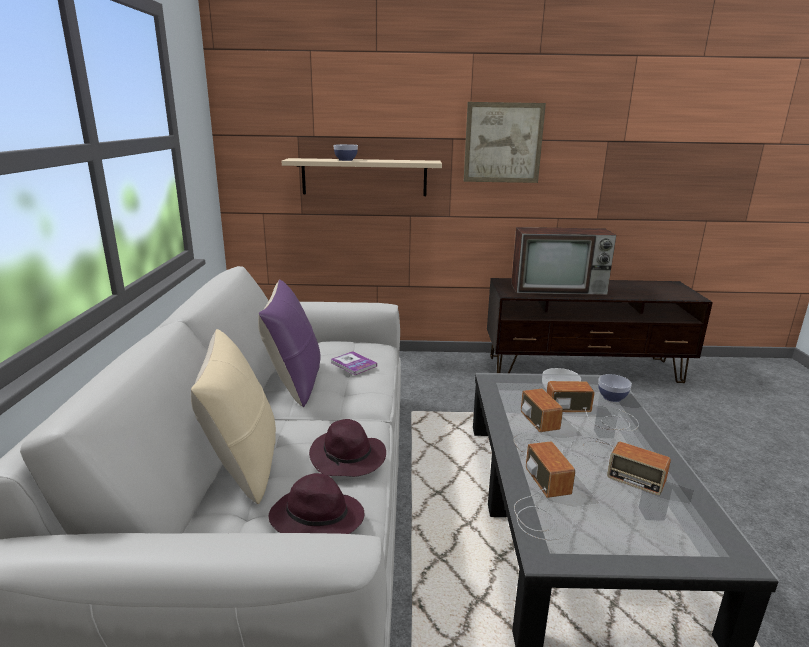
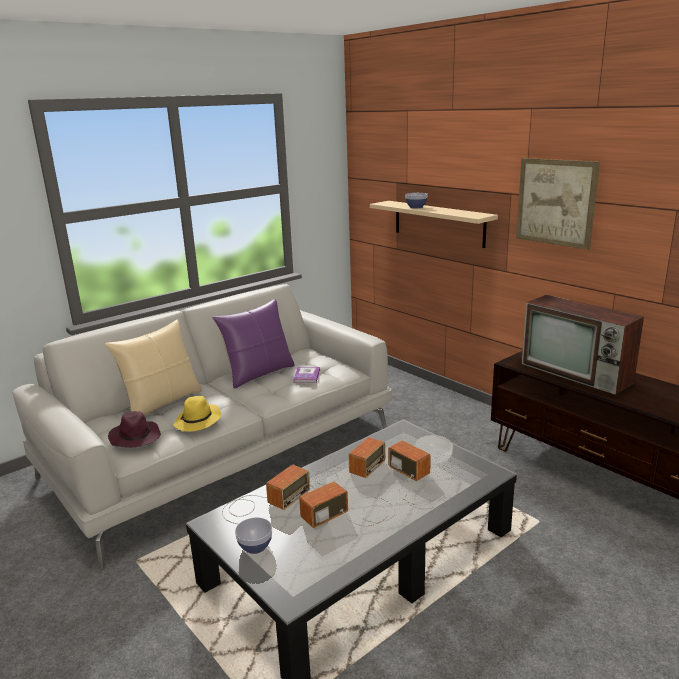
camera: 50 degrees right, 0 degrees up
purple hat [309,419,386,477] -> yellow hat [173,396,221,432]
radio [570,437,671,495] -> radio turned 60 degrees clockwise [299,481,395,528]
bowl [598,374,632,402] -> bowl moved to [235,517,272,554]

